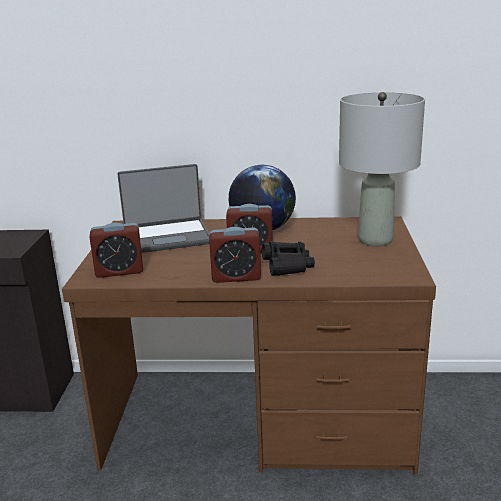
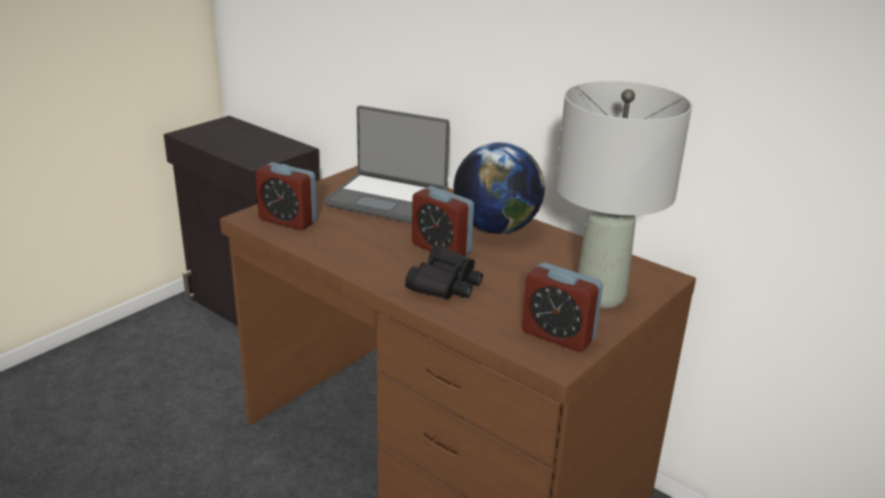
camera: 35 degrees right, 5 degrees up
alarm clock [209,227,261,283] -> alarm clock moved to [522,263,603,352]

